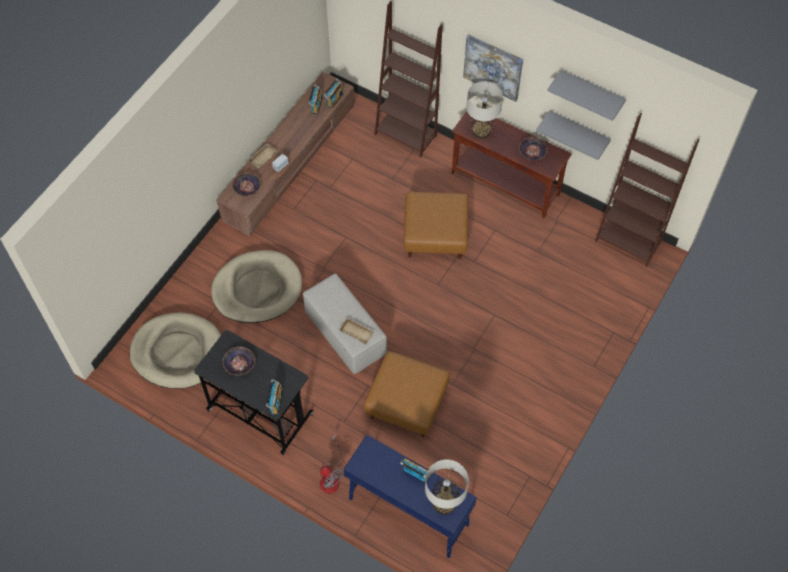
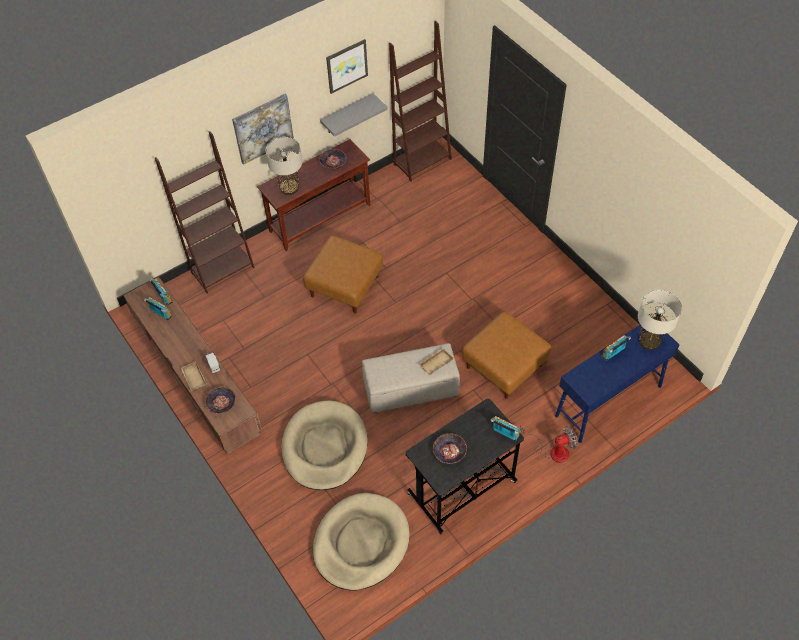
camera: 65 degrees left, 5 degrees down
grey shelf [547,69,626,121] -> picture [326,39,368,94]

